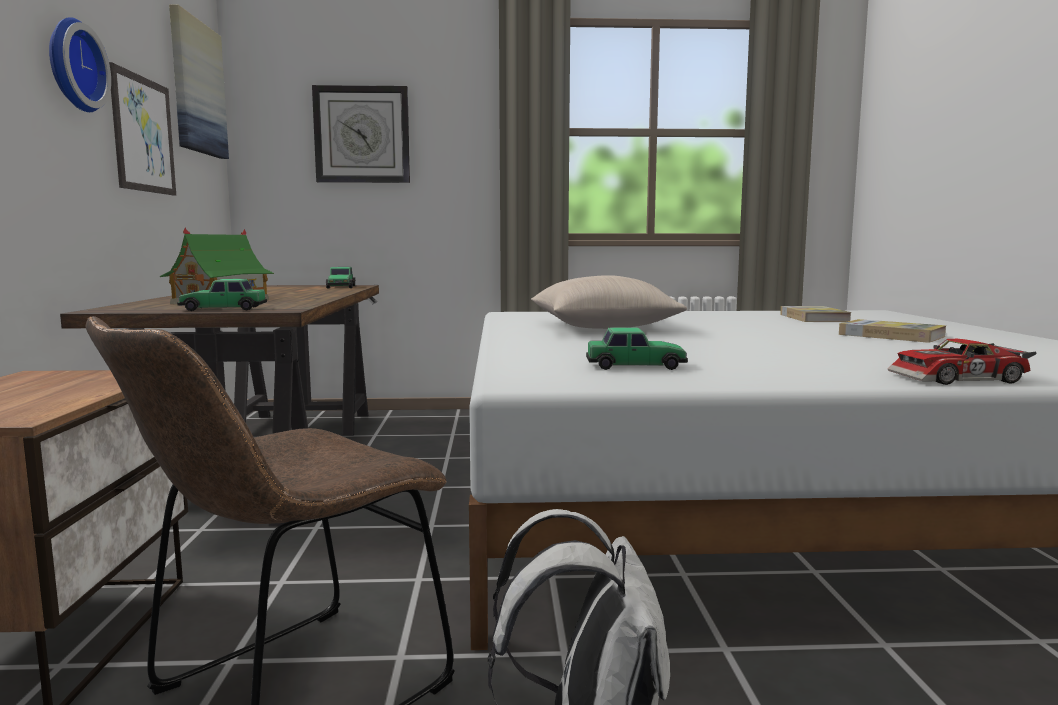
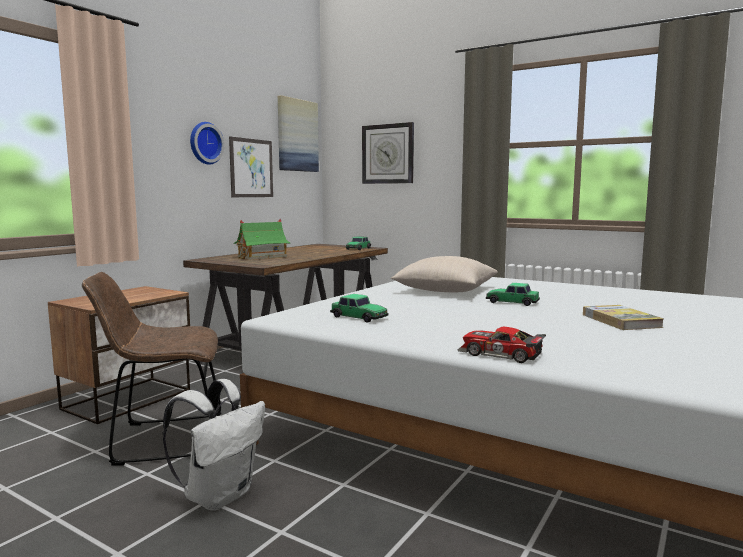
camera: 35 degrees right, 0 degrees up
toy car [177,279,267,311] -> toy car moved to [486,283,540,306]
book [780,306,852,322] -> none

